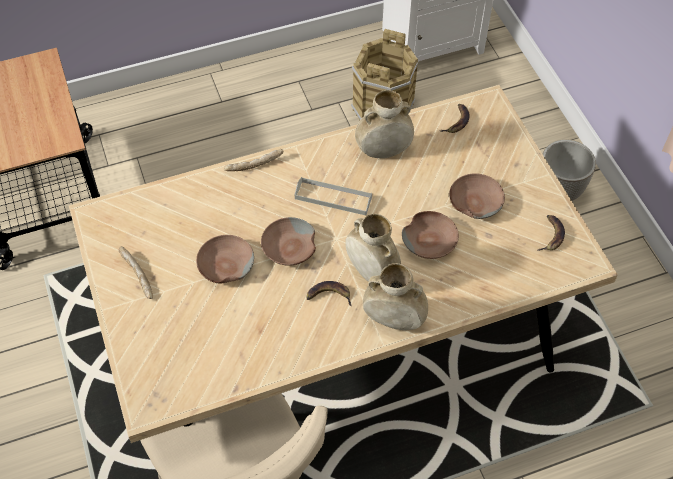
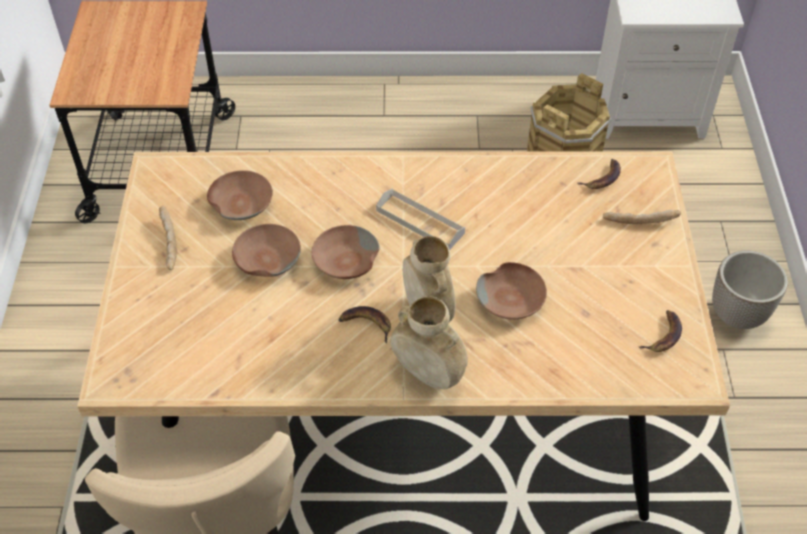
camera: 20 degrees right, 5 degrees down
bread [224,149,283,171] -> bread moved to [603,210,681,224]
beige vase [355,90,414,158] -> none
brown bowl [449,173,505,219] -> brown bowl moved to [207,170,273,220]

